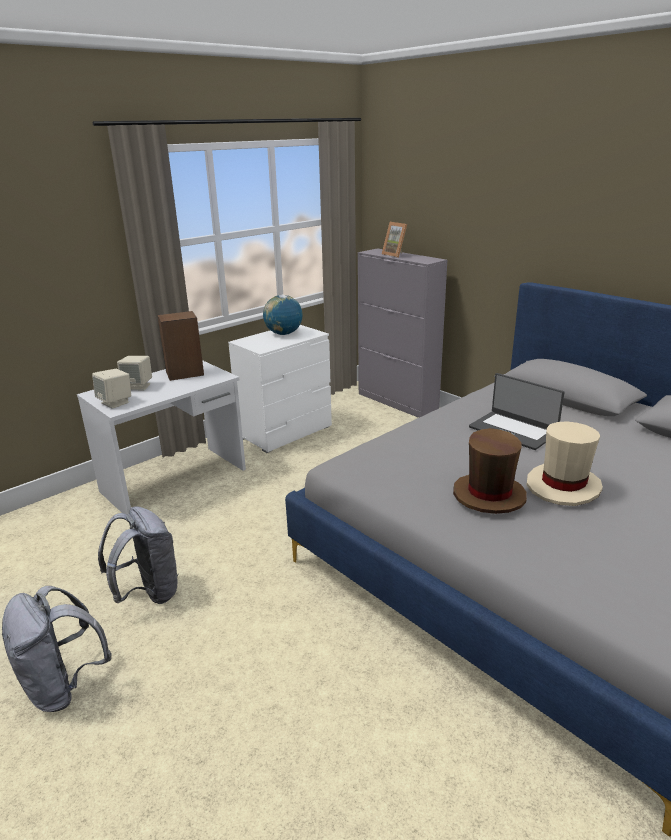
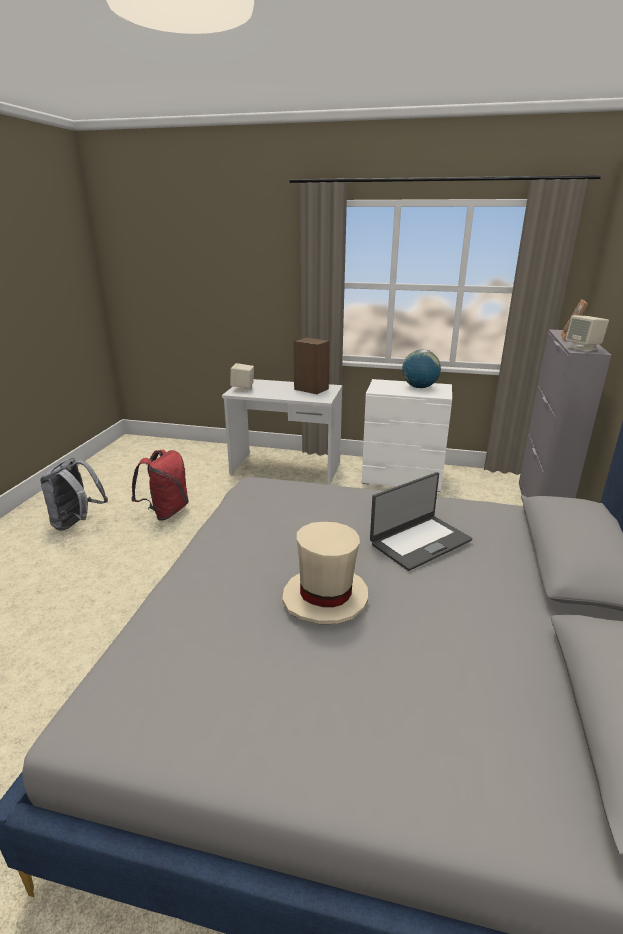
camera: 55 degrees right, 0 degrees up
grey backpack [98,506,178,604] -> red backpack [131,450,189,521]
beige speaker [117,356,152,390] -> beige speaker moved to [565,315,609,352]
brown hat [453,428,527,514] -> none
laptop [469,373,564,450] -> laptop turned 135 degrees counterclockwise [370,472,472,571]

